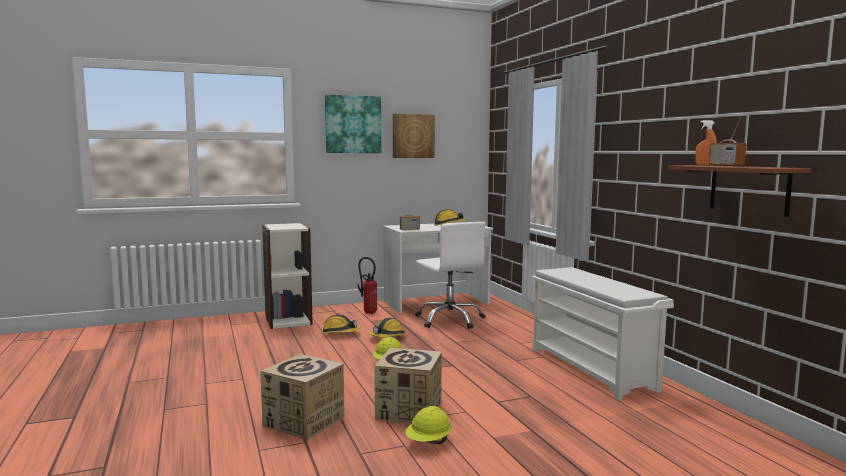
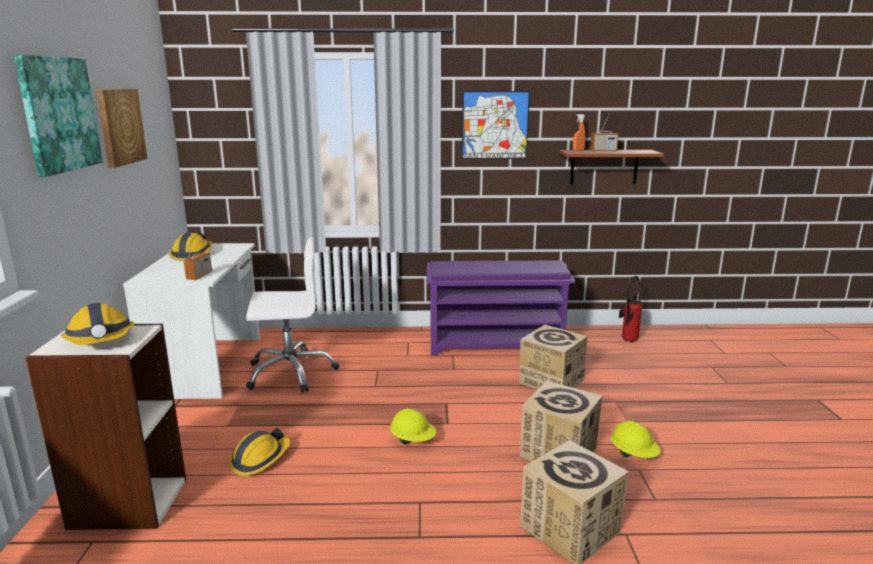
camera: 70 degrees left, 10 degrees up
fire extinguisher [358,257,377,314] -> fire extinguisher moved to [619,276,642,343]
hard hat [368,318,407,338] -> hard hat moved to [61,303,134,345]
white shoe rack [531,267,674,400] -> purple shoe rack [427,260,576,355]
none -> picture [462,91,530,159]
none -> cardboard box [520,325,588,389]

